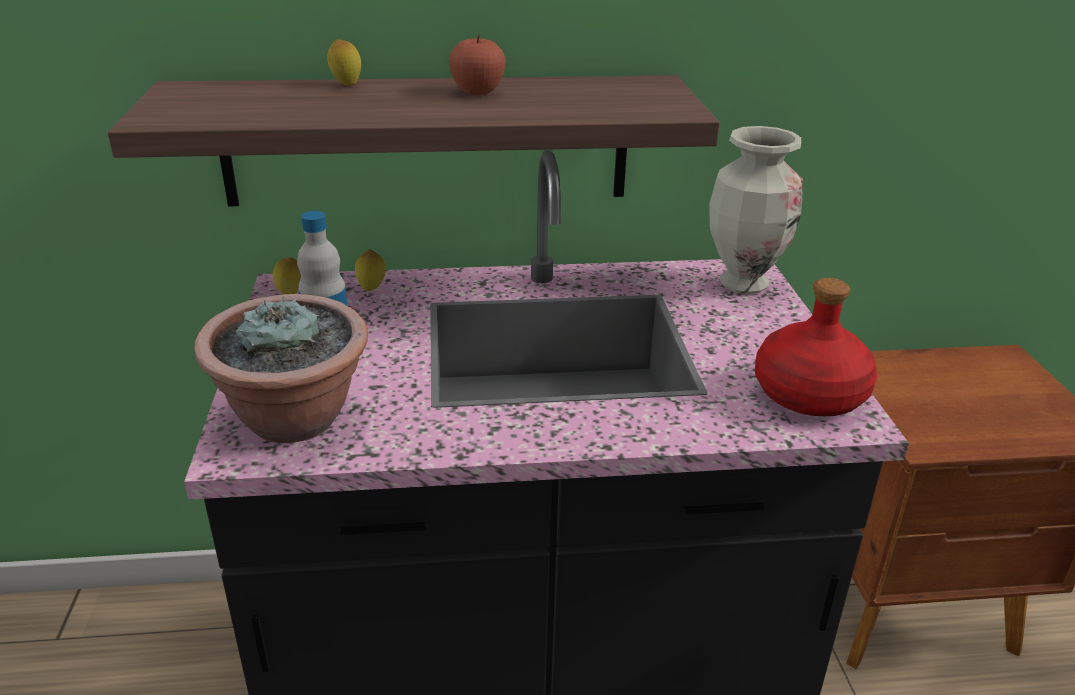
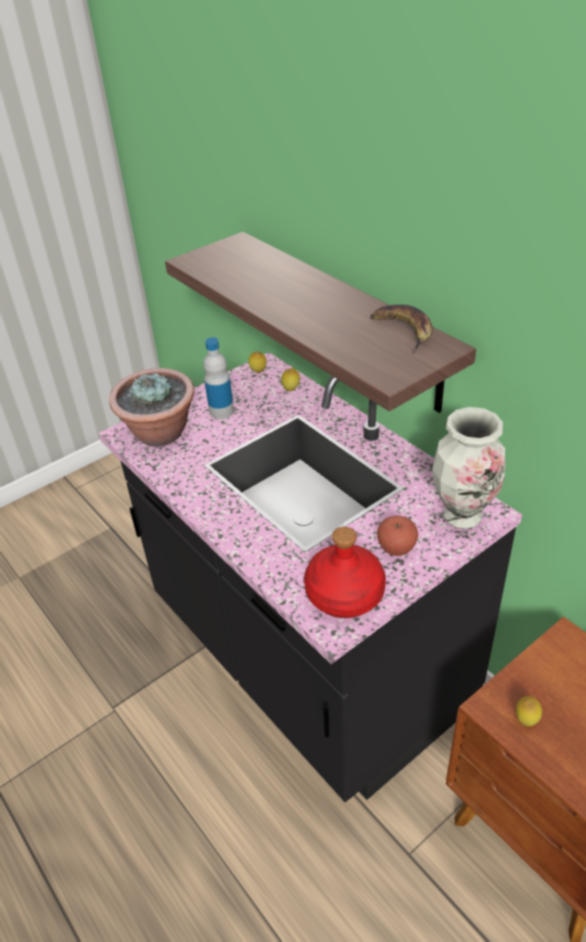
camera: 60 degrees right, 10 degrees up
lemon [327,39,361,85] -> lemon moved to [516,696,542,727]
apple [449,34,505,95] -> apple moved to [377,516,418,556]
none -> banana [370,304,433,353]

